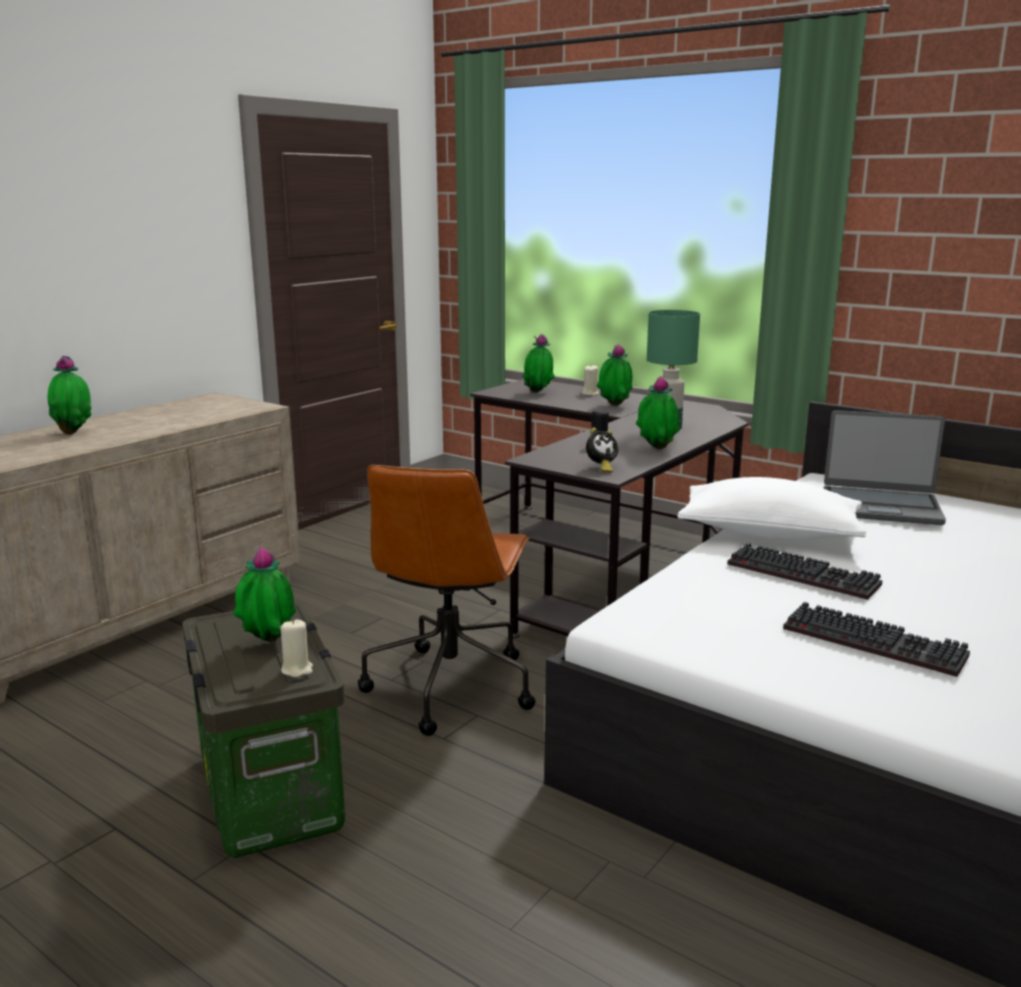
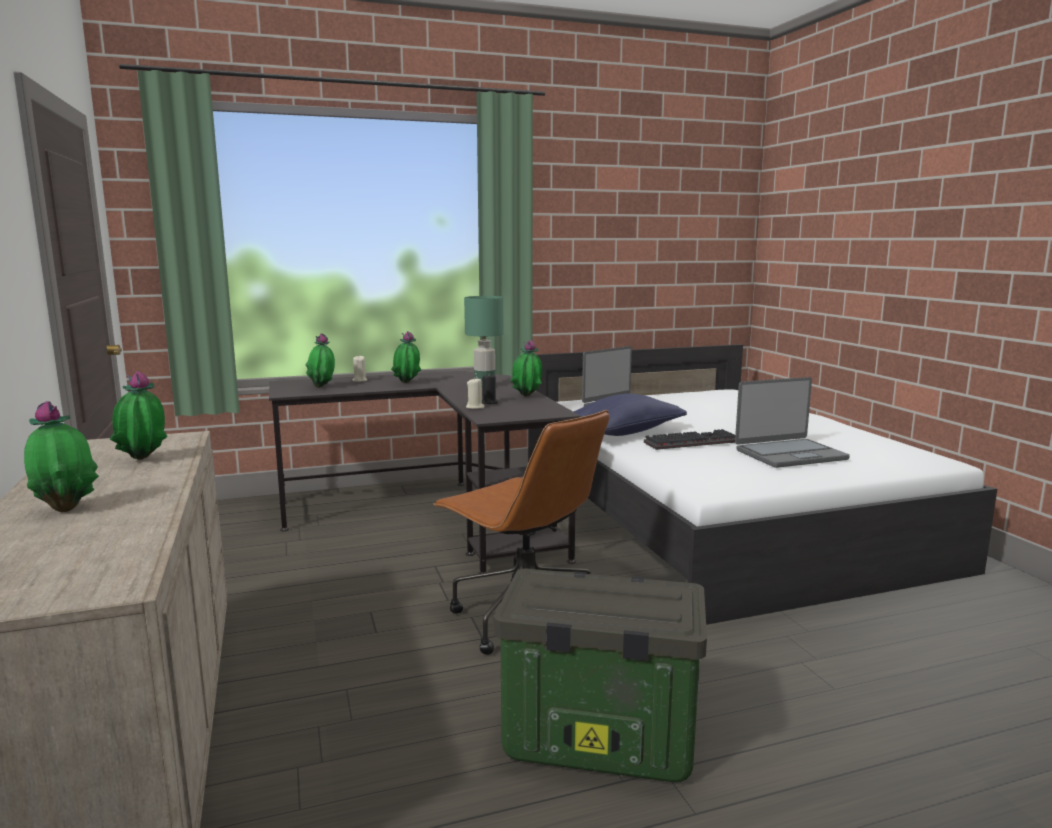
camera: 55 degrees left, 5 degrees down
potted plant [233,547,296,642] -> potted plant moved to [110,371,168,460]
beige candle [280,619,313,677] -> beige candle moved to [466,377,485,409]
alarm clock [586,428,618,473] -> none
white pillow [678,477,866,540] -> blue pillow [573,394,687,436]
keyboard [783,602,970,677] -> laptop [735,377,850,468]

